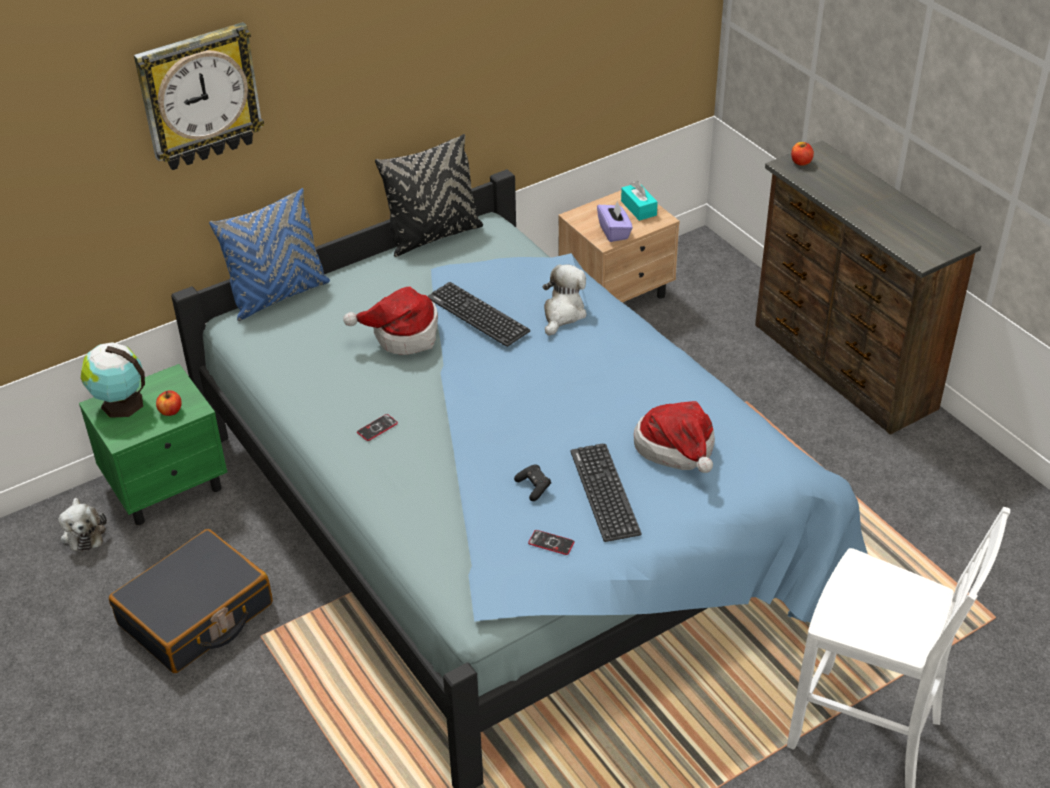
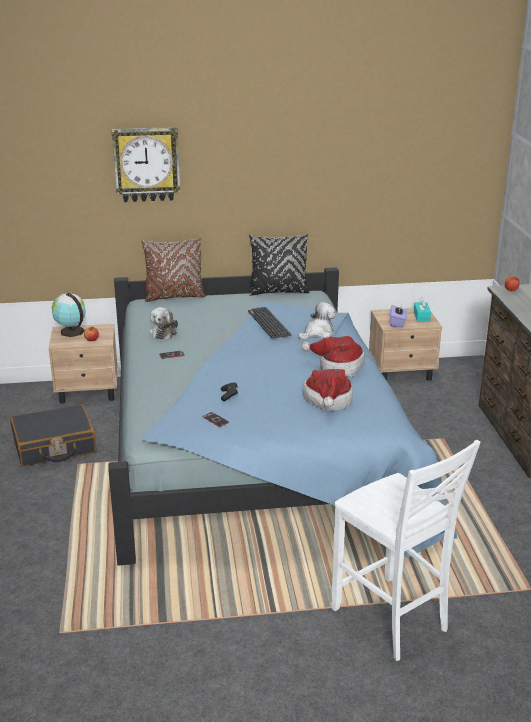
camera: 25 degrees right, 15 degrees down
plush toy [59,498,107,552] -> plush toy moved to [149,307,178,339]
green nightstand [79,364,227,525] -> beige nightstand [49,324,118,404]
blue pillow [209,188,330,321] -> brown pillow [142,238,206,302]
hat [343,287,438,355] -> hat moved to [301,336,365,377]
keyboard [570,443,642,542] -> none

